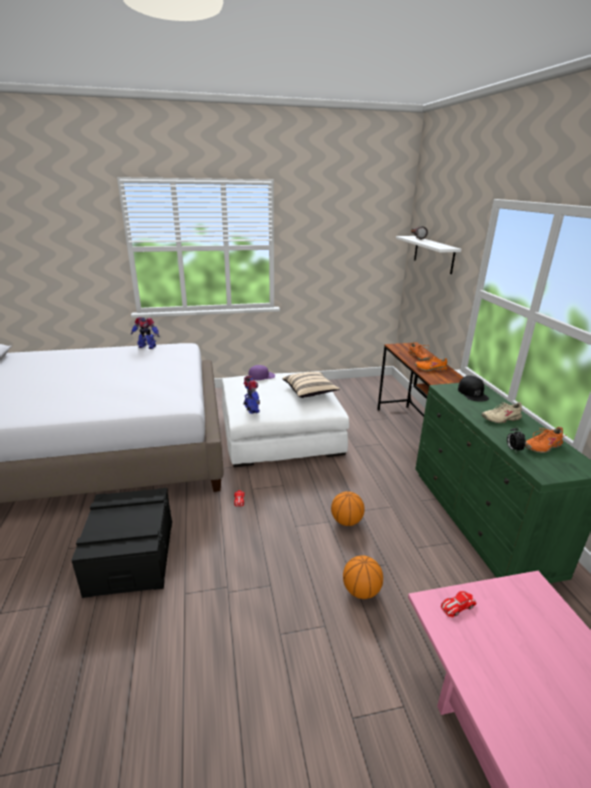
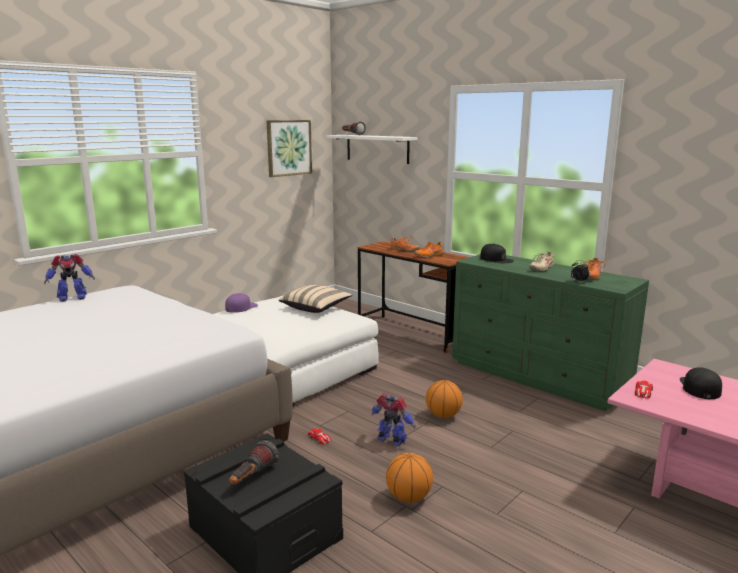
camera: 35 degrees left, 10 degrees down
toy robot [243,376,260,414] -> toy robot moved to [372,393,416,446]
basketball [343,556,383,599] -> basketball moved to [386,453,433,502]
none -> flashlight [229,440,279,485]
none -> picture [267,120,312,177]
none -> black cap [680,367,722,399]

